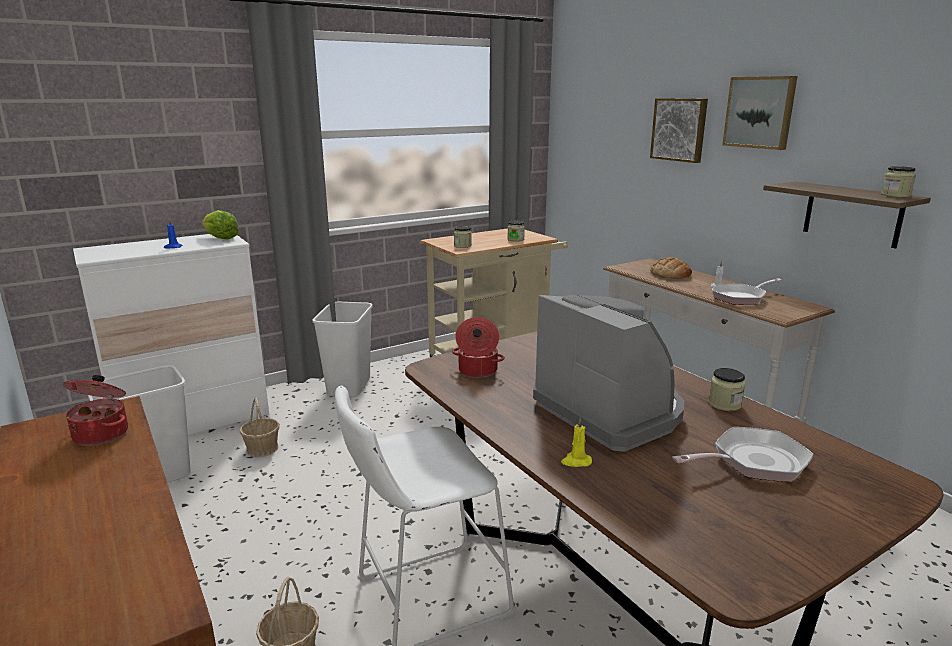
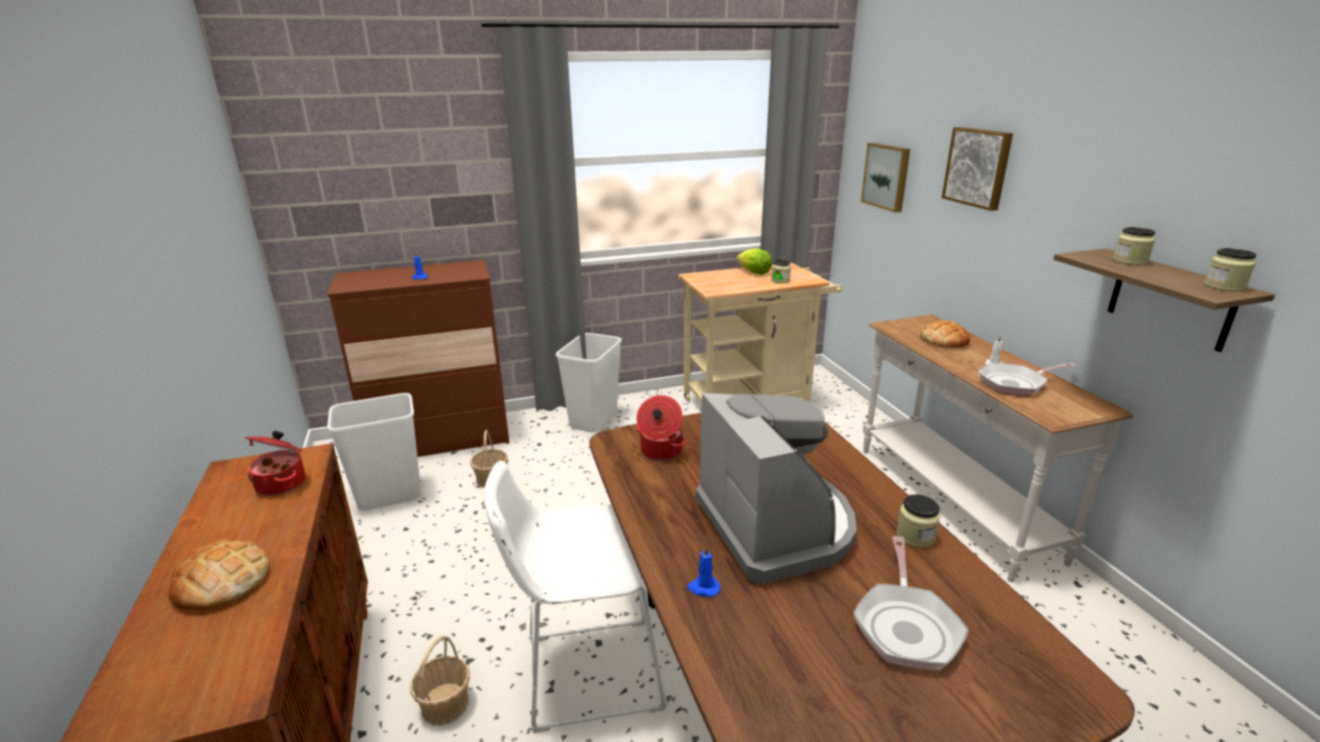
camera: 15 degrees right, 5 degrees up
white dresser [73,234,269,435] -> brown dresser [328,260,509,457]
lettuce [201,210,239,240] -> lettuce moved to [737,248,772,275]
jar [454,226,472,248] -> jar moved to [1113,227,1155,265]
yellow candle [561,417,592,467] -> blue candle [687,546,721,597]
frying pan [672,427,813,482] -> frying pan turned 105 degrees clockwise [853,536,969,670]
picture [722,76,797,150] -> picture moved to [861,143,910,212]
none -> bread [169,540,269,610]

